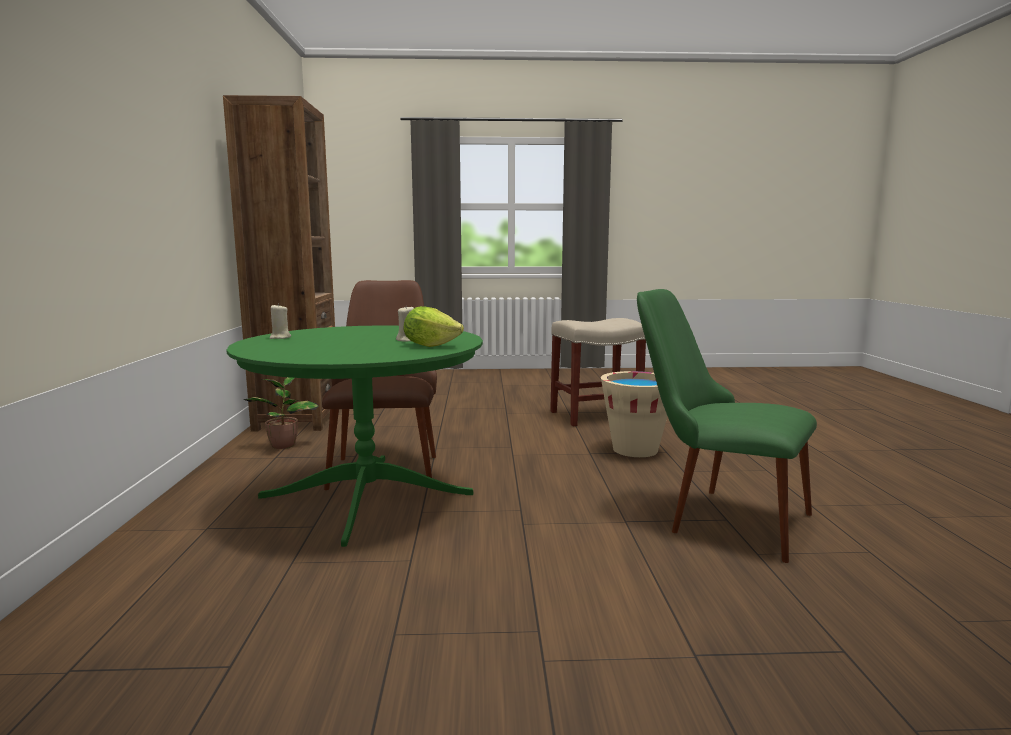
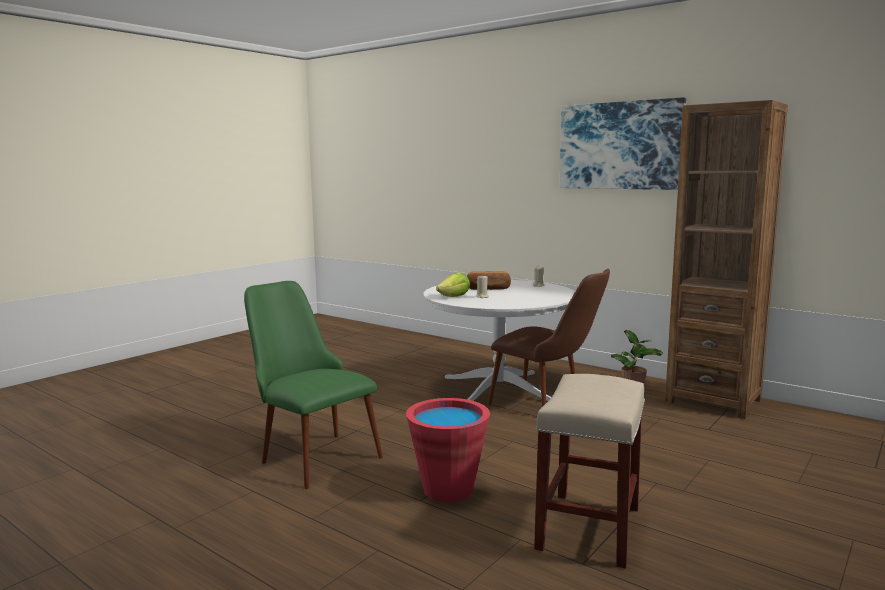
camera: 130 degrees right, 0 degrees up
green dining table [226,325,483,547] -> white dining table [423,280,575,401]
beige bucket [601,371,667,457] -> red bucket [406,398,490,502]
green chair [637,289,817,563] -> green chair turned 120 degrees counterclockwise [244,281,383,489]
none -> bread [467,271,511,290]
none -> picture [559,97,686,190]

